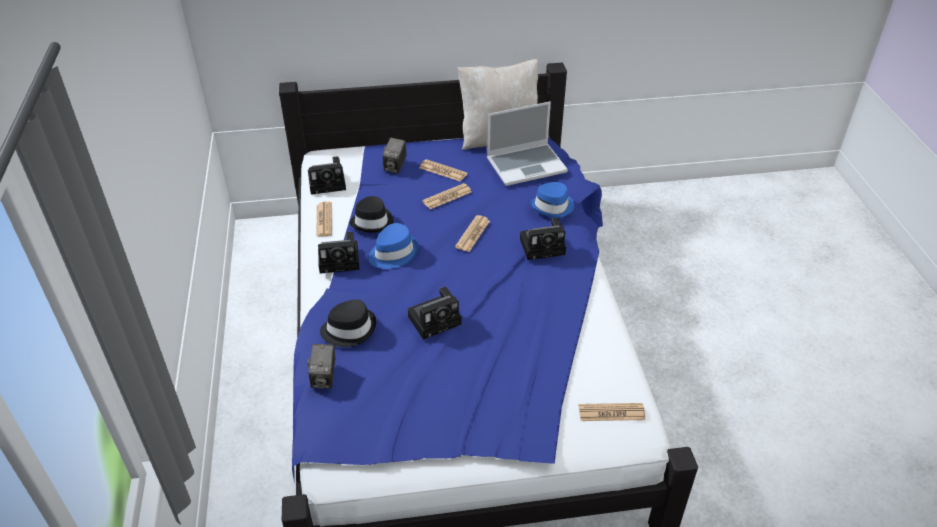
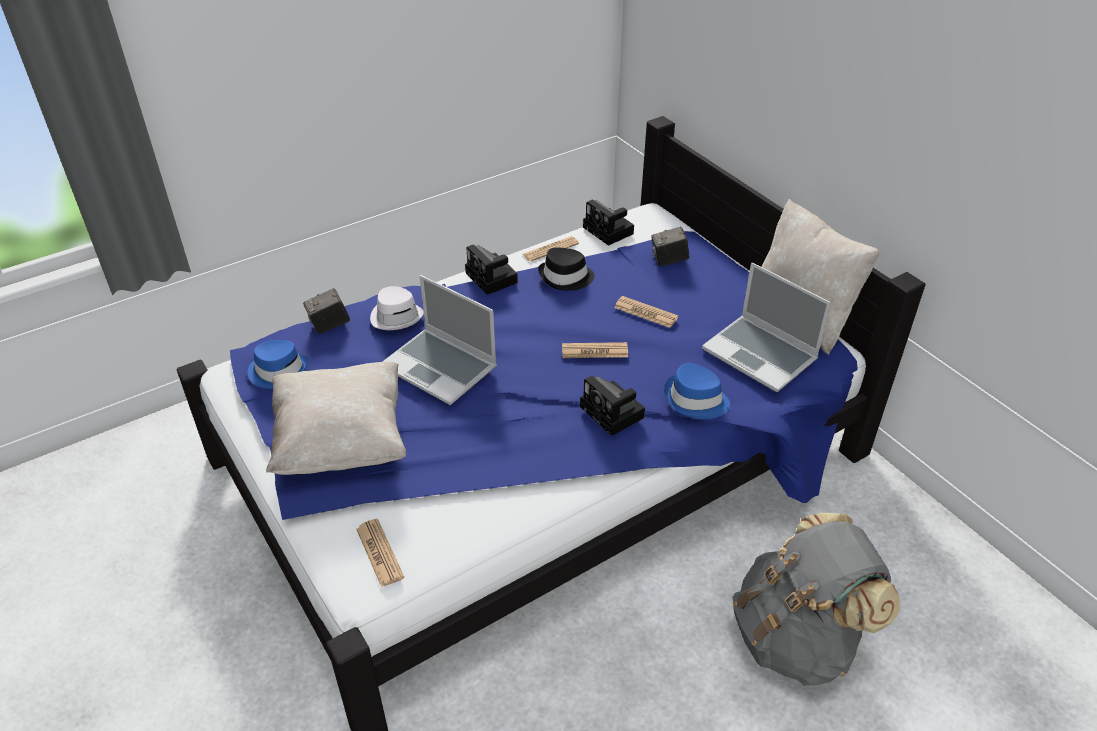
camera: 65 degrees right, 0 degrees up
black hat [320,299,376,347] -> white hat [370,286,424,330]
blue hat [369,223,418,269] -> blue hat moved to [248,340,308,389]
camera [407,287,461,339] -> laptop [382,275,497,405]
newspaper [419,159,468,182] -> none
none -> beige pillow [266,362,406,475]
none -> grey backpack [732,513,900,686]

